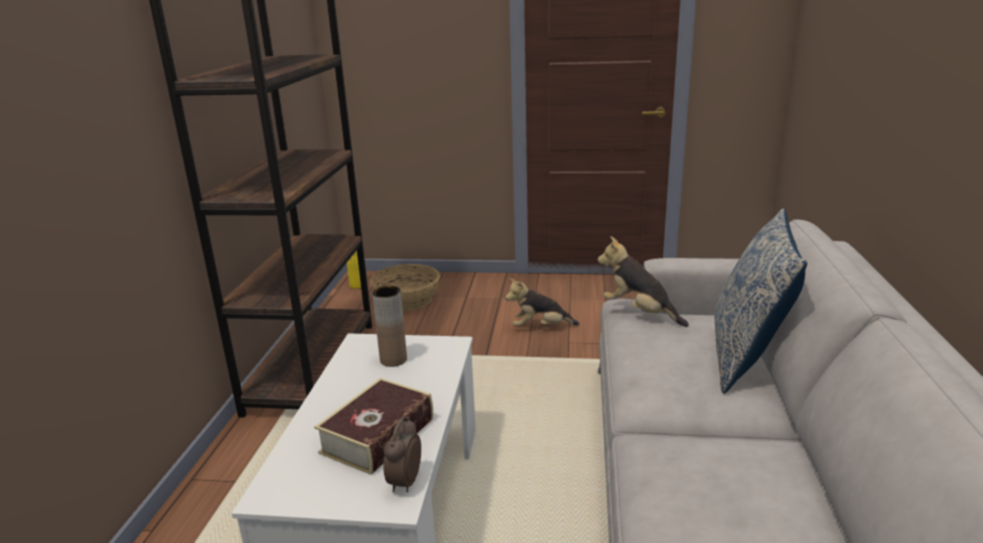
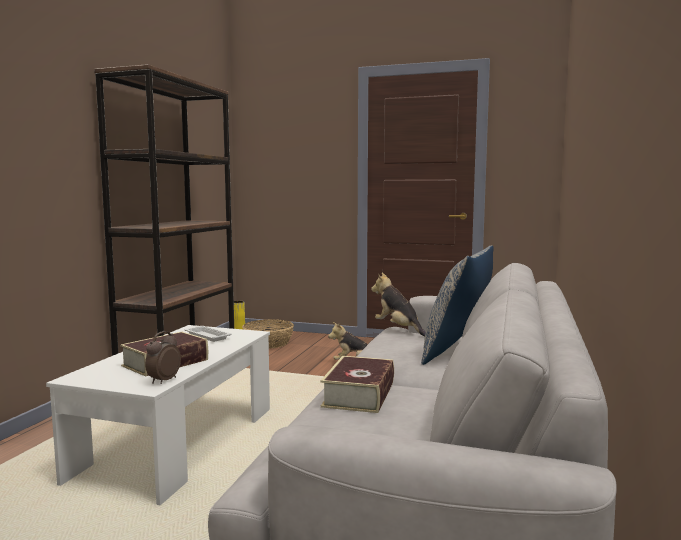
camera: 10 degrees right, 15 degrees down
brown vase [372,286,407,367] -> white tray [185,326,232,342]
none -> book [320,356,394,413]

